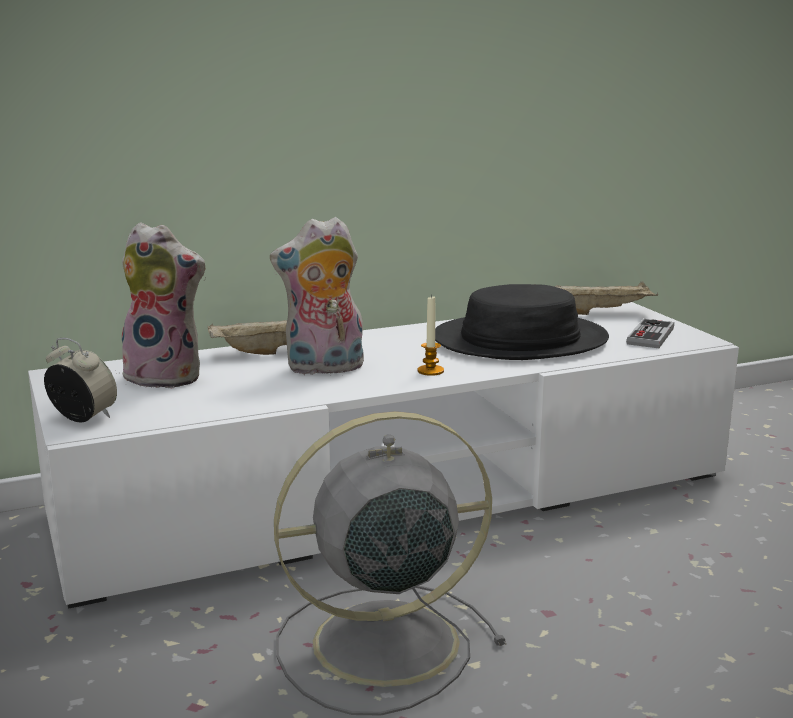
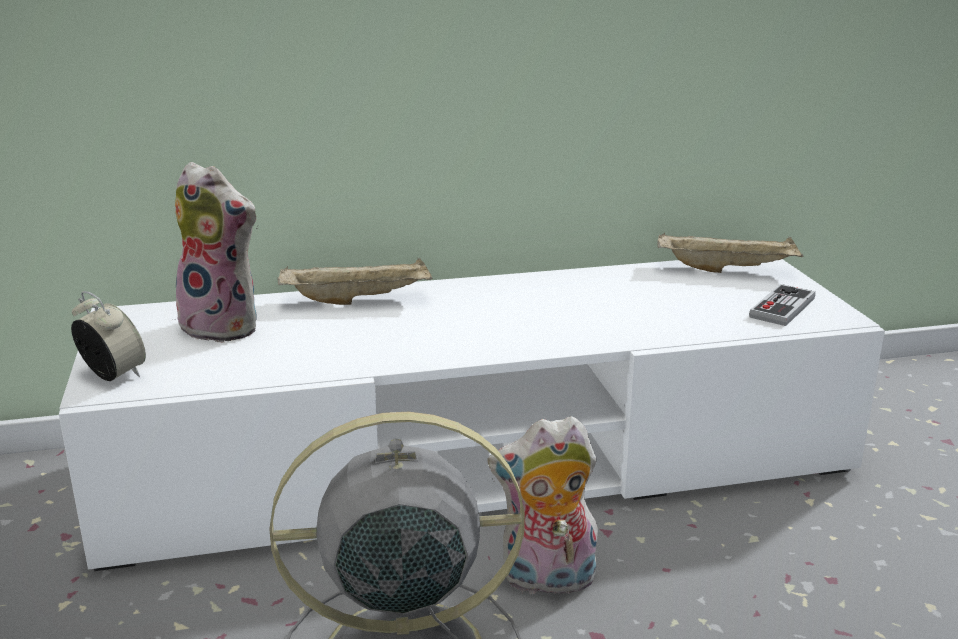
camera: 10 degrees right, 5 degrees up
plush toy [270,217,364,375] -> plush toy moved to [487,416,598,594]
candle [417,295,444,376] -> none
black hat [435,284,609,360] -> none

